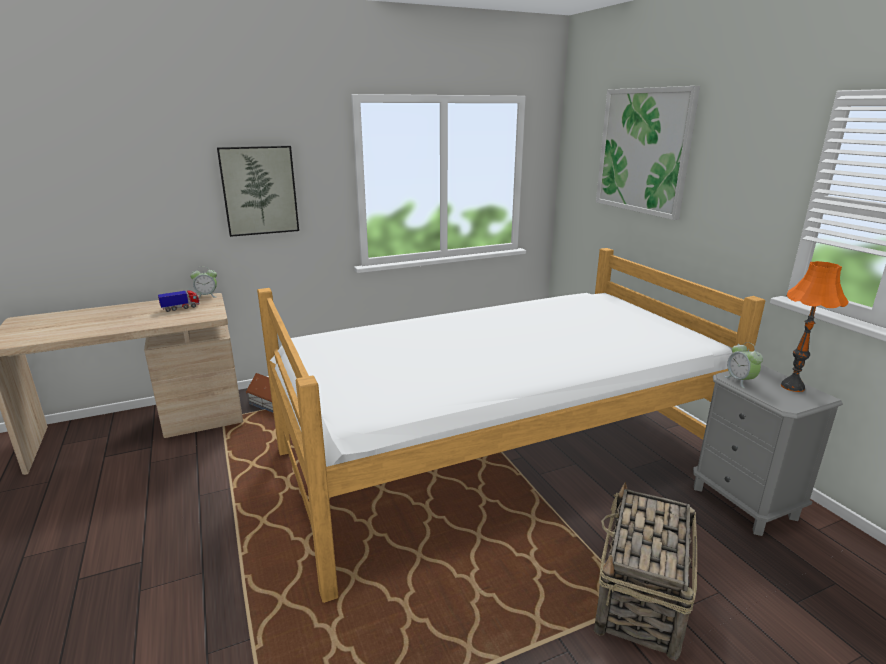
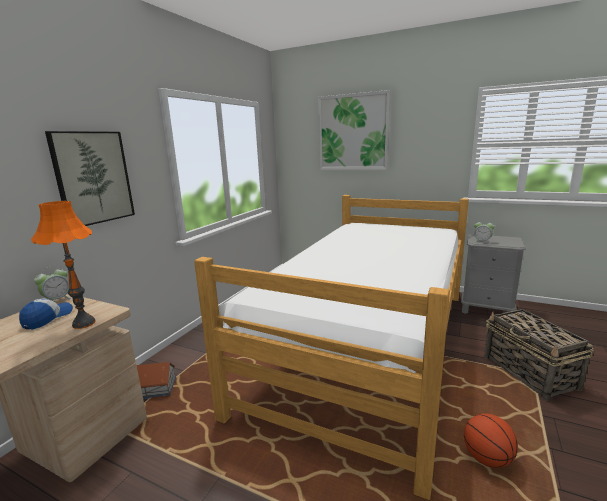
camera: 40 degrees left, 5 degrees down
toy truck [158,290,200,312] -> cap [19,298,73,330]
orange table lamp [781,261,849,392] -> orange table lamp moved to [31,201,96,329]
none -> basketball [464,414,518,468]

